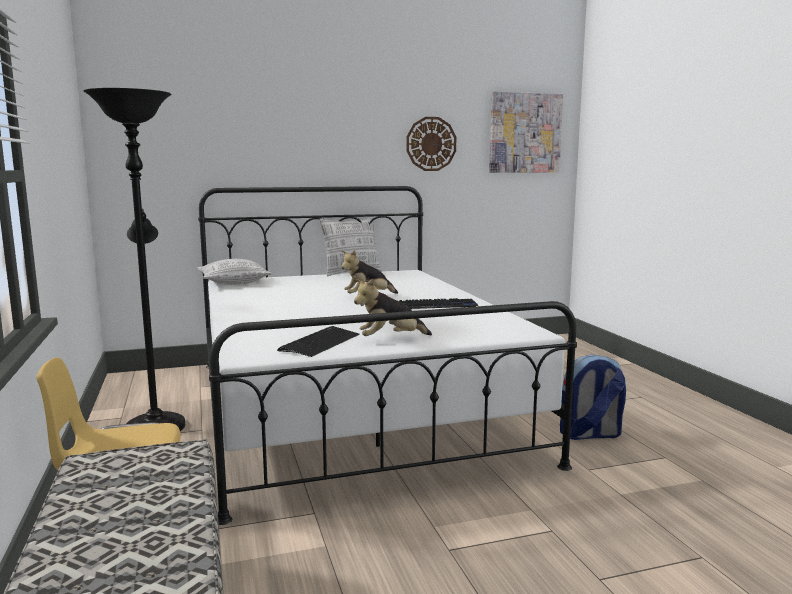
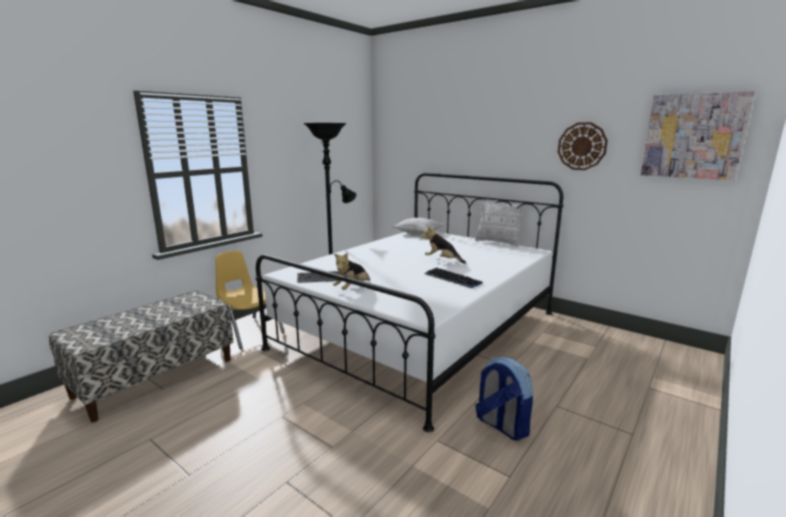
camera: 55 degrees right, 5 degrees up
plush toy [354,279,432,336] -> plush toy turned 90 degrees counterclockwise [333,252,370,290]

